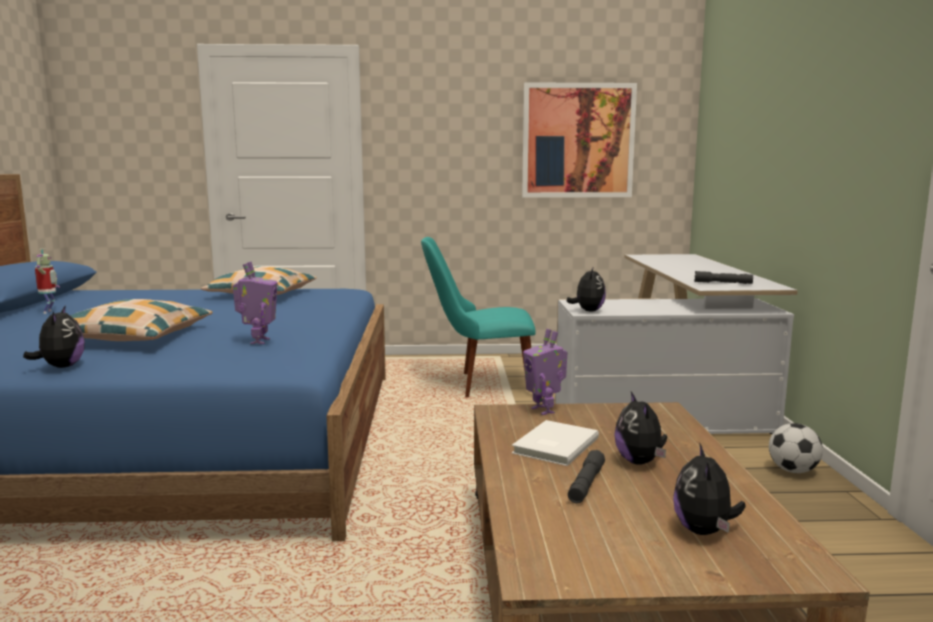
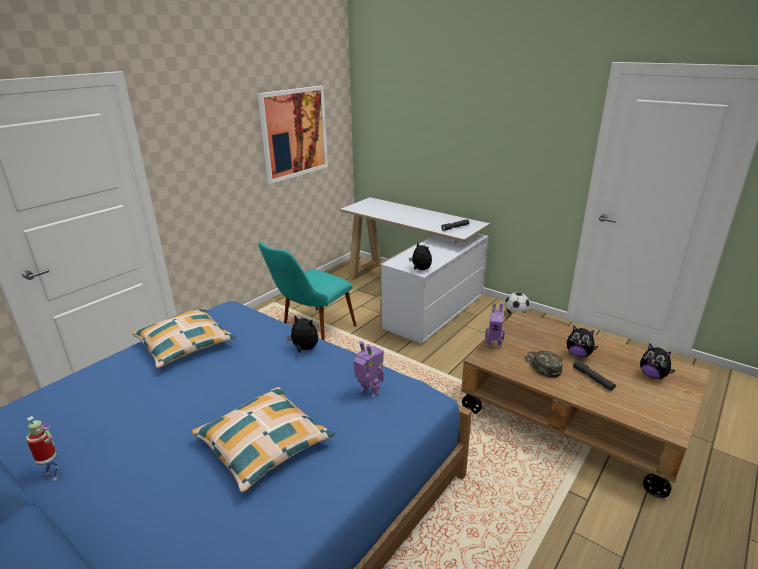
camera: 50 degrees left, 15 degrees up
plush toy [23,305,85,368] -> plush toy moved to [286,315,318,353]
white book [512,420,599,466] -> green cap [524,351,563,378]

